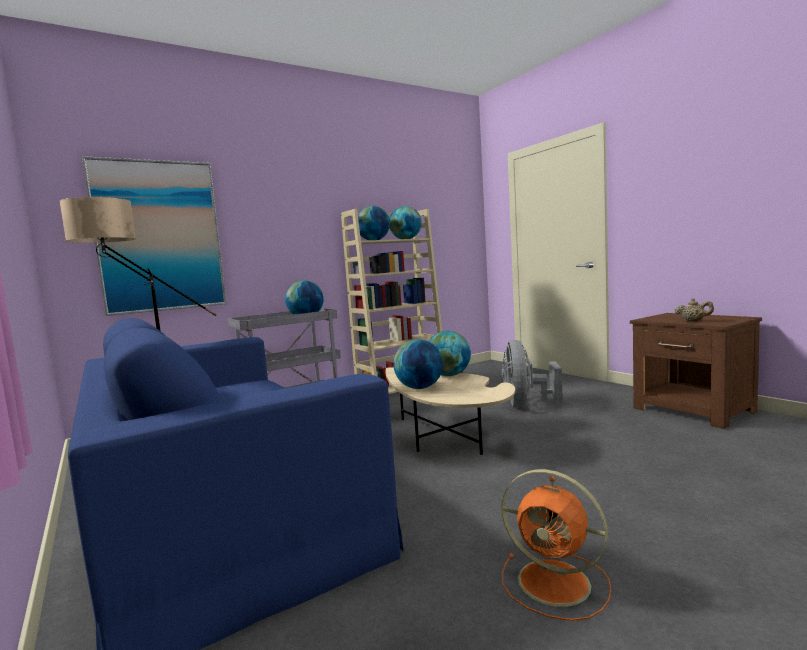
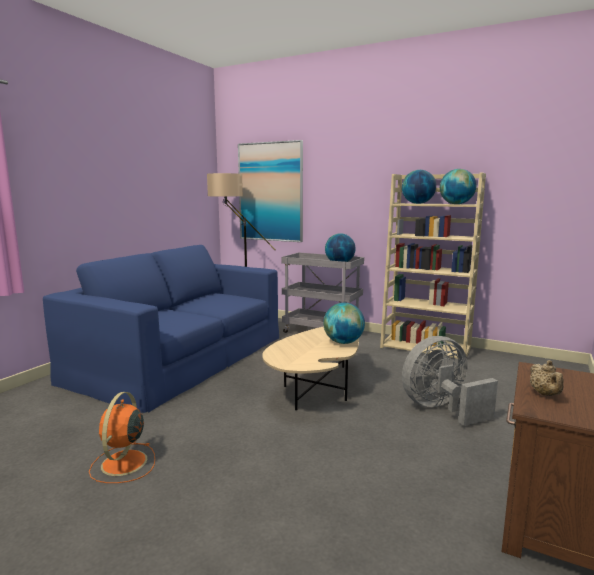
camera: 60 degrees right, 5 degrees up
globe [393,339,443,389] -> none

